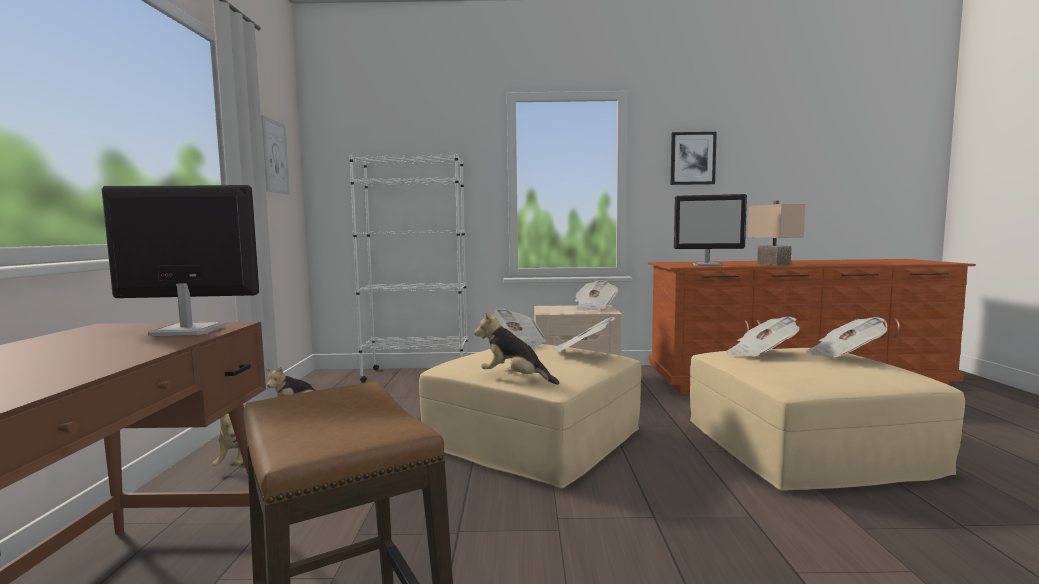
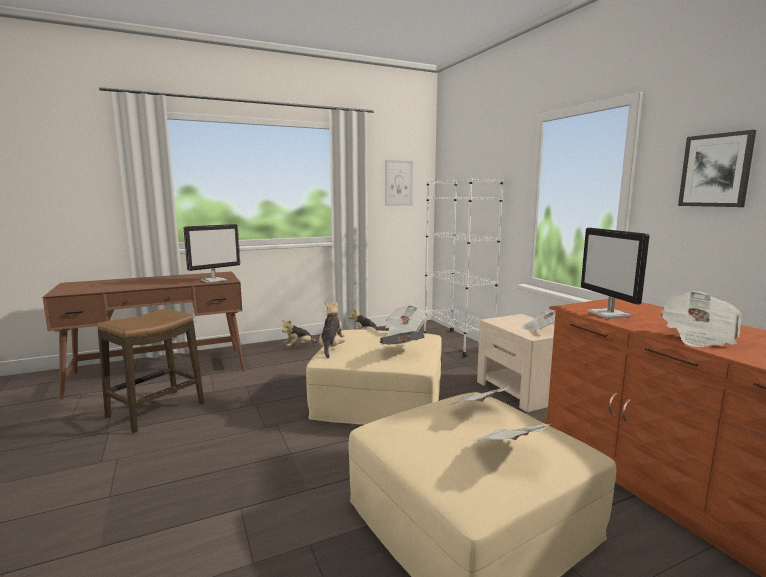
camera: 65 degrees right, 5 degrees up
monitor [102,185,259,336] -> monitor turned 75 degrees clockwise [184,224,240,283]
beige table lamp [748,200,805,265] -> newspaper [661,291,742,347]

